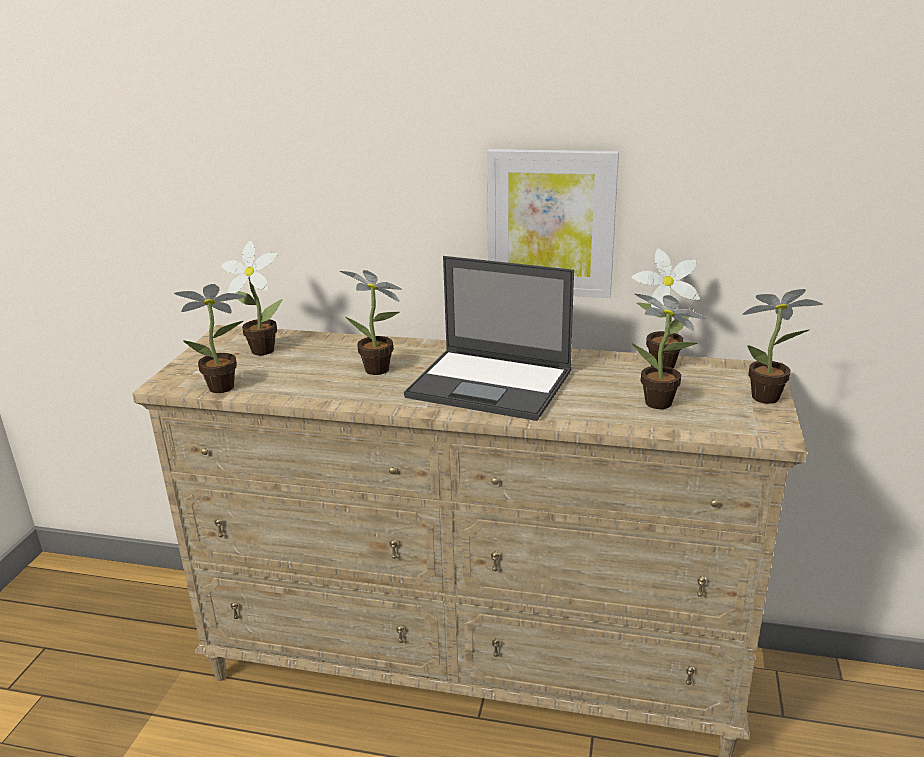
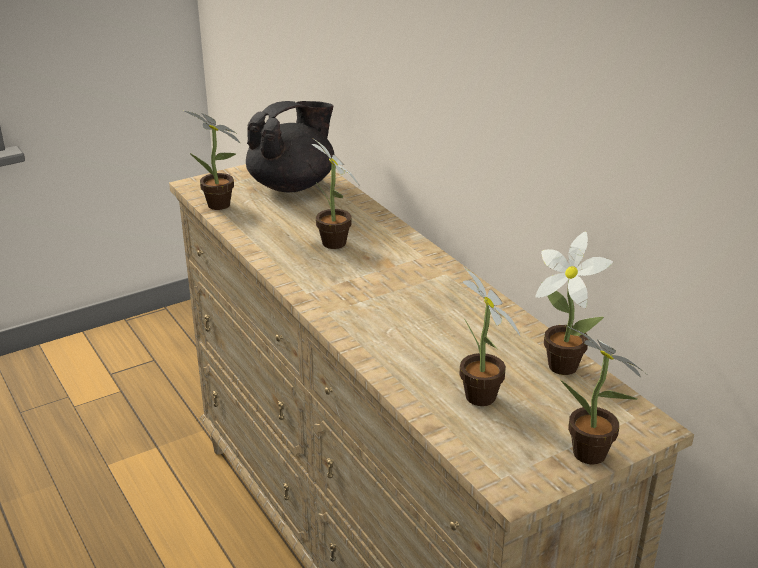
camera: 45 degrees right, 5 degrees up
potted plant [221,241,283,355] -> black teapot [246,101,335,193]
laptop [404,256,574,421] -> none
picture [487,149,619,298] -> none

